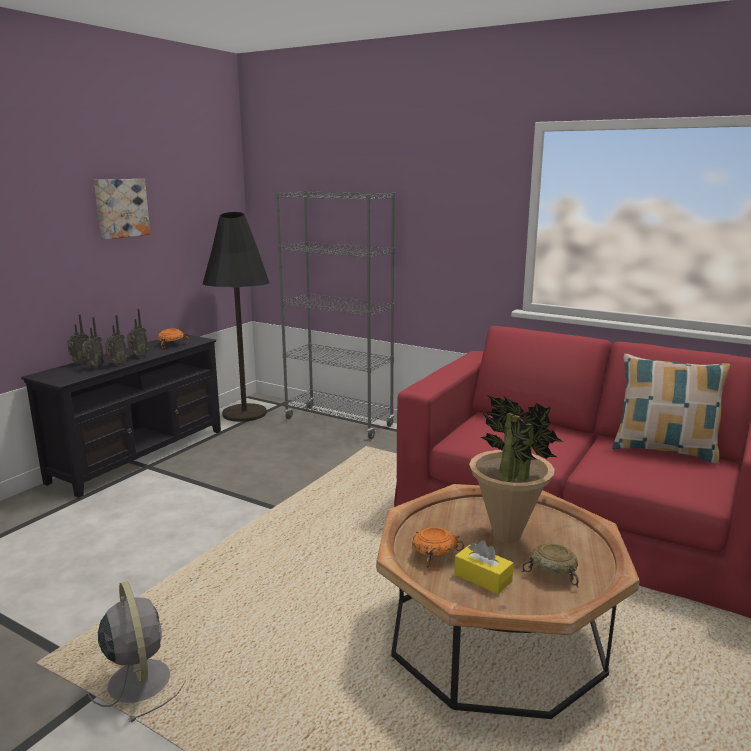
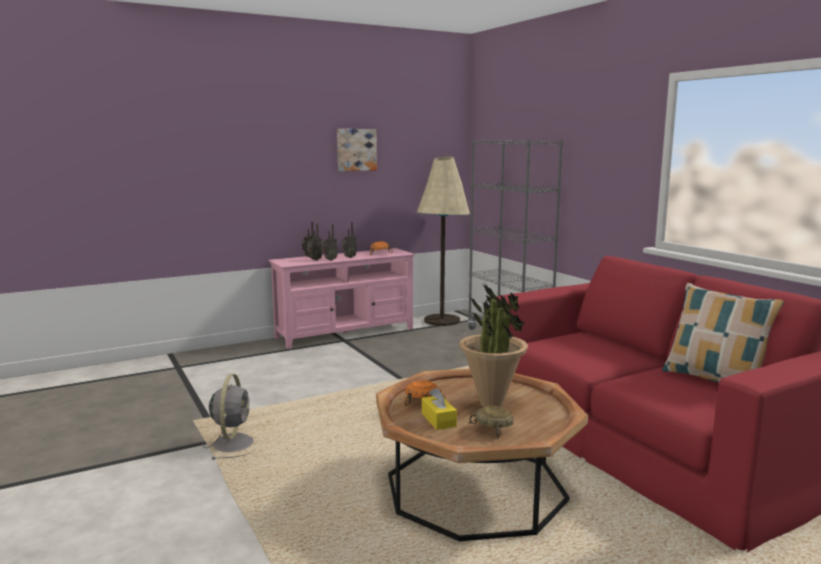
camera: 30 degrees right, 5 degrees down
black tv stand [21,334,221,498] -> pink tv stand [268,248,415,349]
black floor lamp [203,212,269,422] -> beige floor lamp [417,156,470,326]

